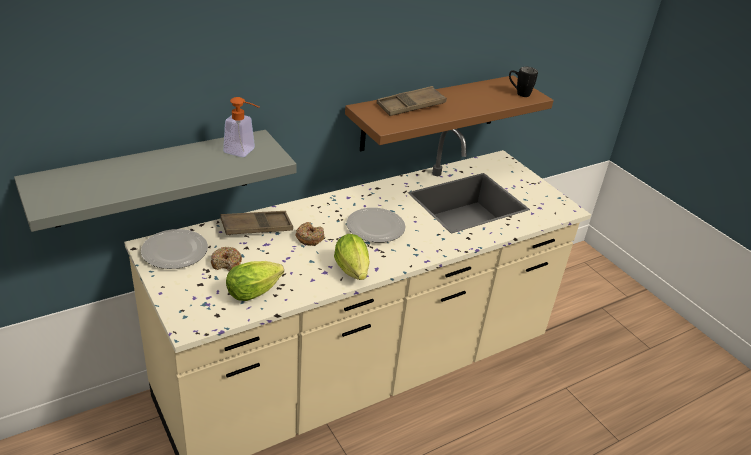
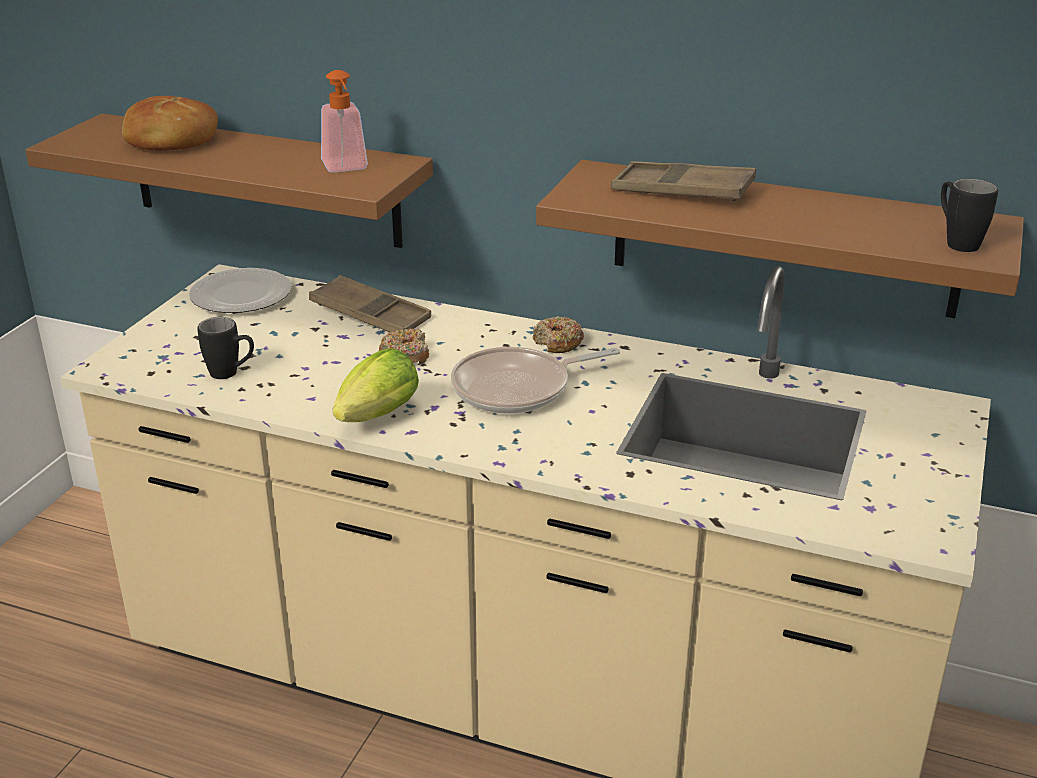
camera: 55 degrees right, 5 degrees down
grey shelf [14,130,297,232] -> brown shelf [25,113,433,248]
donut [211,247,242,271] -> donut moved to [533,316,584,353]
lettuce [226,261,284,301] -> black mug [197,317,254,379]
plate [346,208,406,242] -> frying pan [451,347,620,414]
none -> bread [122,96,218,150]

